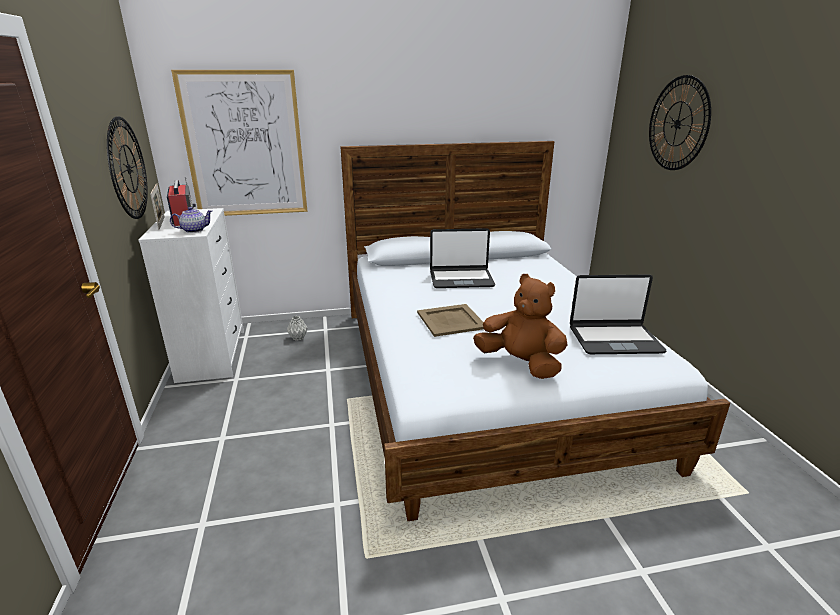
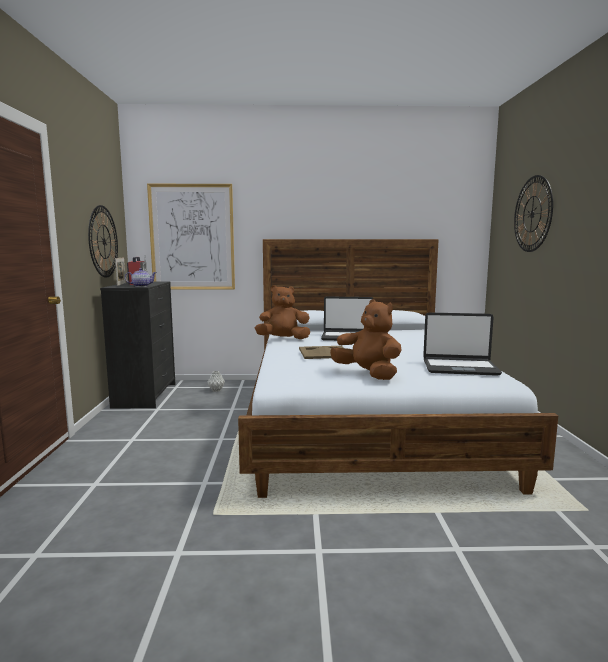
camera: 10 degrees right, 15 degrees down
white dresser [138,208,244,383] -> black dresser [100,282,175,409]
none -> brown plush toy [255,285,310,339]

